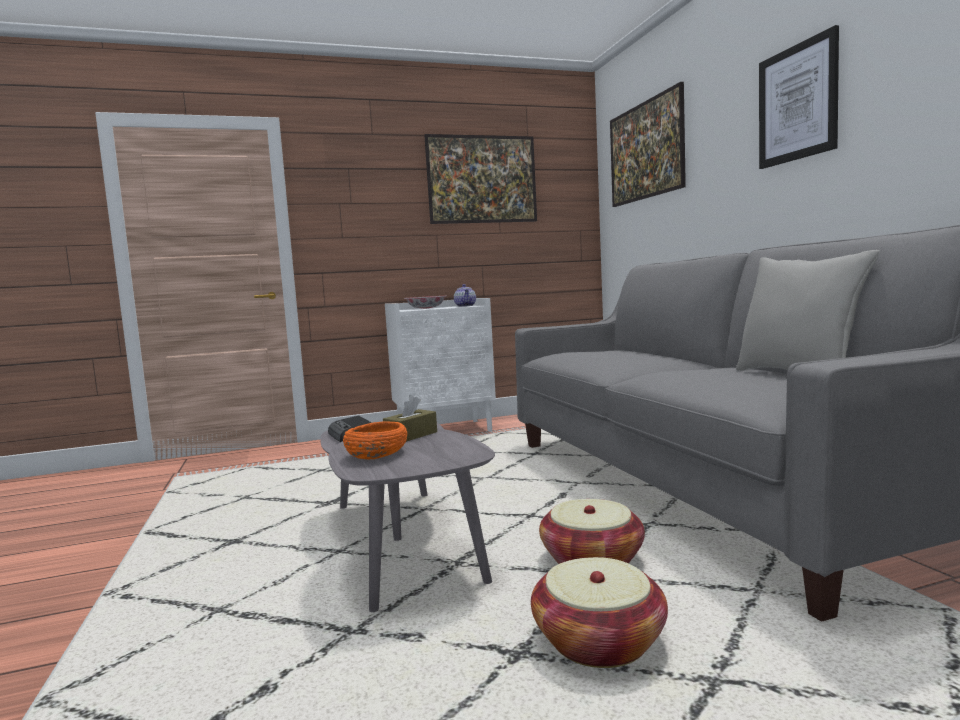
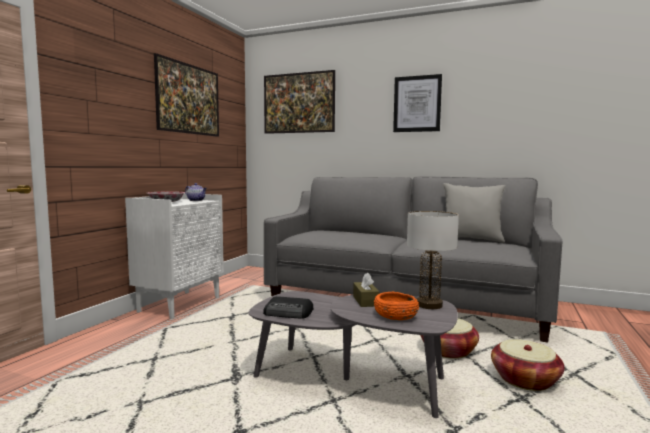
camera: 50 degrees left, 0 degrees up
none -> table lamp [407,211,459,309]

